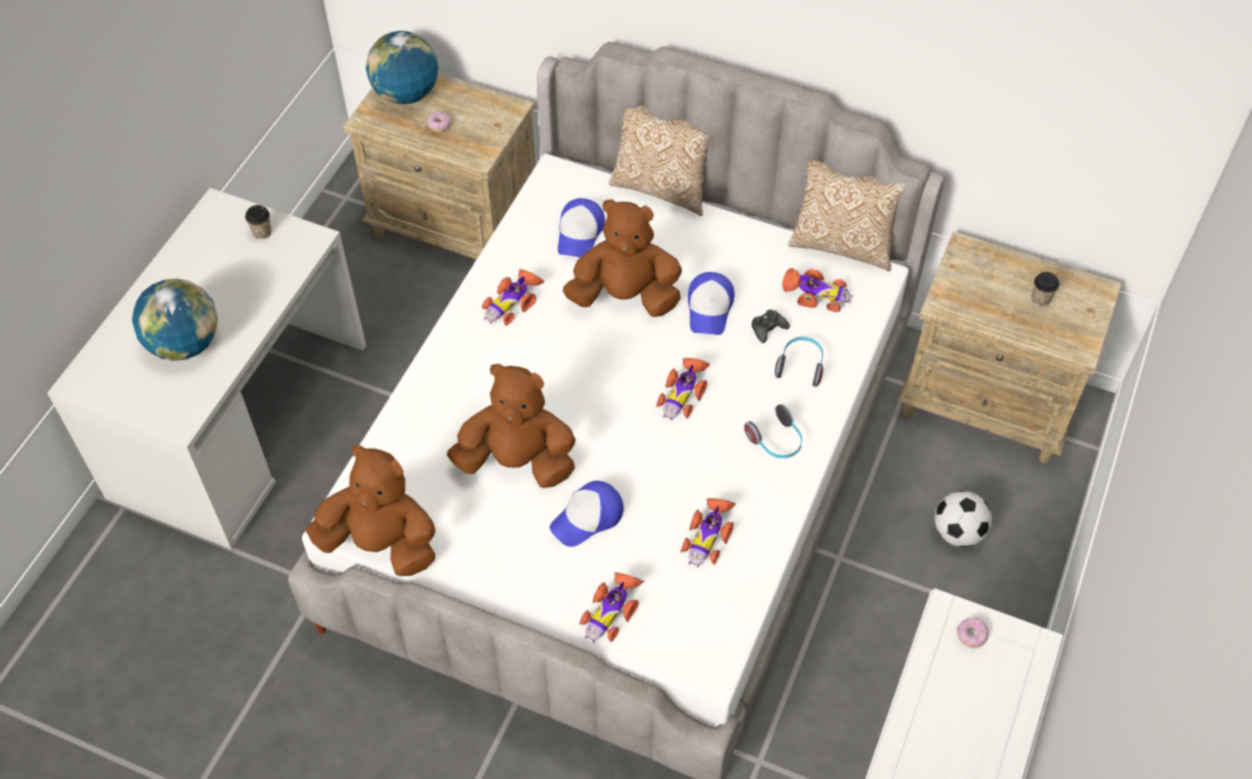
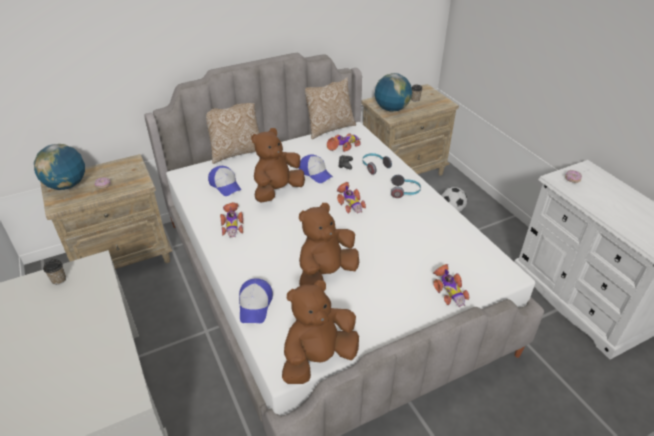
camera: 50 degrees left, 15 degrees down
globe [132,279,218,361] -> globe moved to [375,73,412,112]
cap [549,481,624,547] -> cap moved to [239,278,273,323]
toy car [681,498,736,568] -> none

